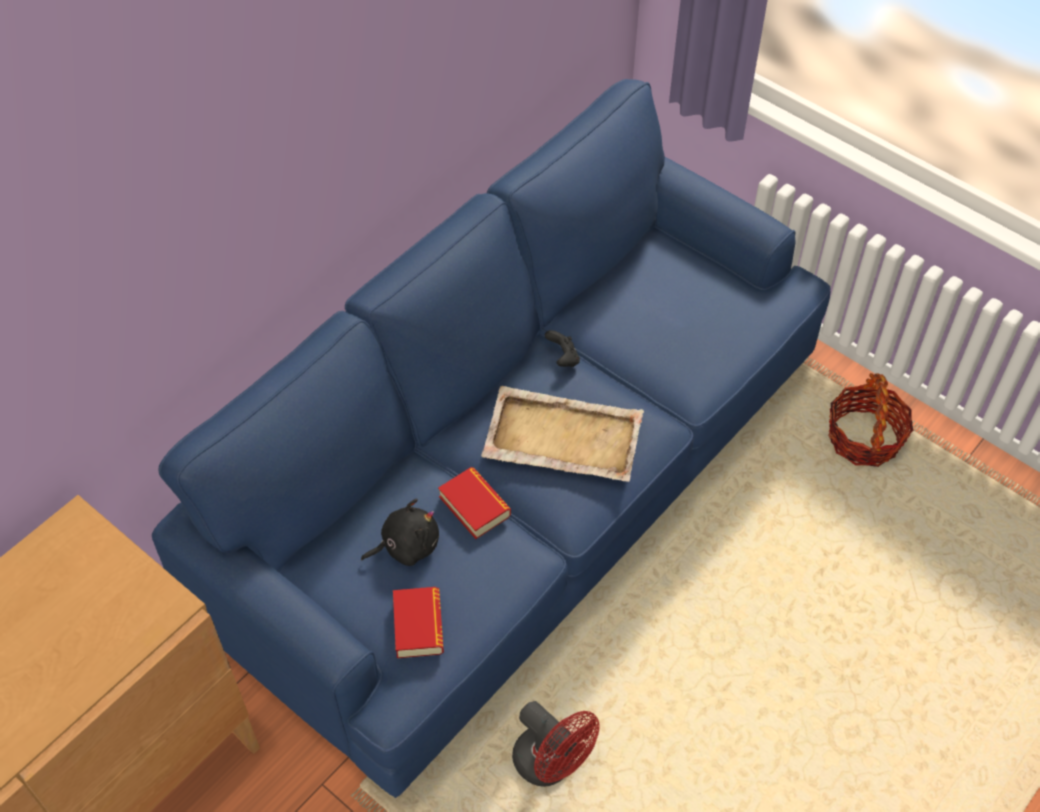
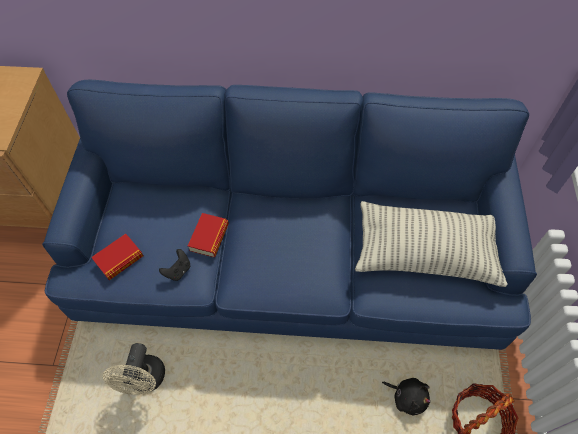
camera: 55 degrees right, 5 degrees up
black plush toy [361,499,439,566] -> black plush toy moved to [382,378,431,415]
beige tray [481,386,644,482] -> none
red fan [512,701,600,787] -> beige fan [103,343,165,395]
black game controller [545,330,580,367] -> black game controller moved to [159,249,190,281]
none -> pillow [355,201,508,287]

